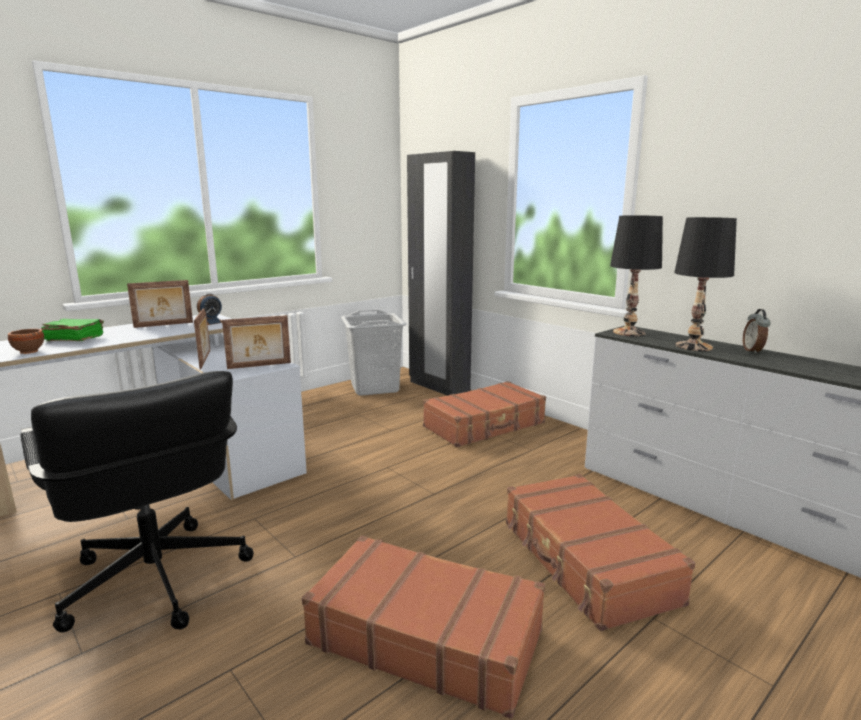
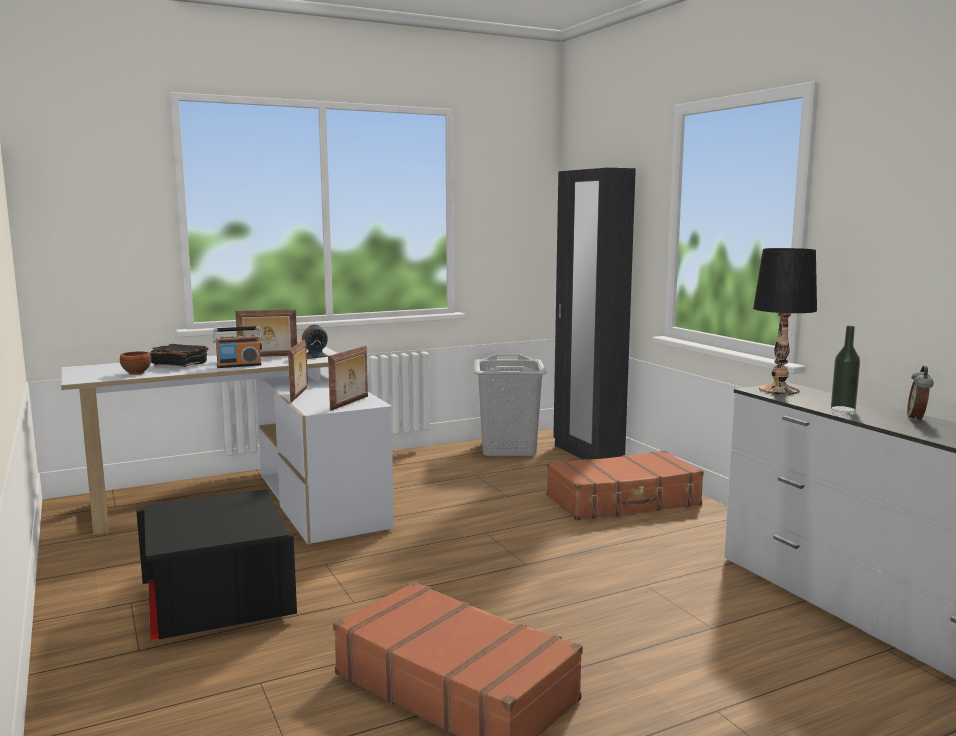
camera: 15 degrees right, 5 degrees down
black office chair [20,371,254,632] -> black storage box [136,489,297,641]
green book [41,318,104,341] -> black book [150,344,208,367]
picture frame [222,315,291,369] -> picture frame turned 60 degrees counterclockwise [328,346,368,411]
brown suitcase [506,474,695,631] -> none
black table lamp [674,217,737,351] -> bottle [831,326,860,412]
none -> radio [213,326,262,368]

